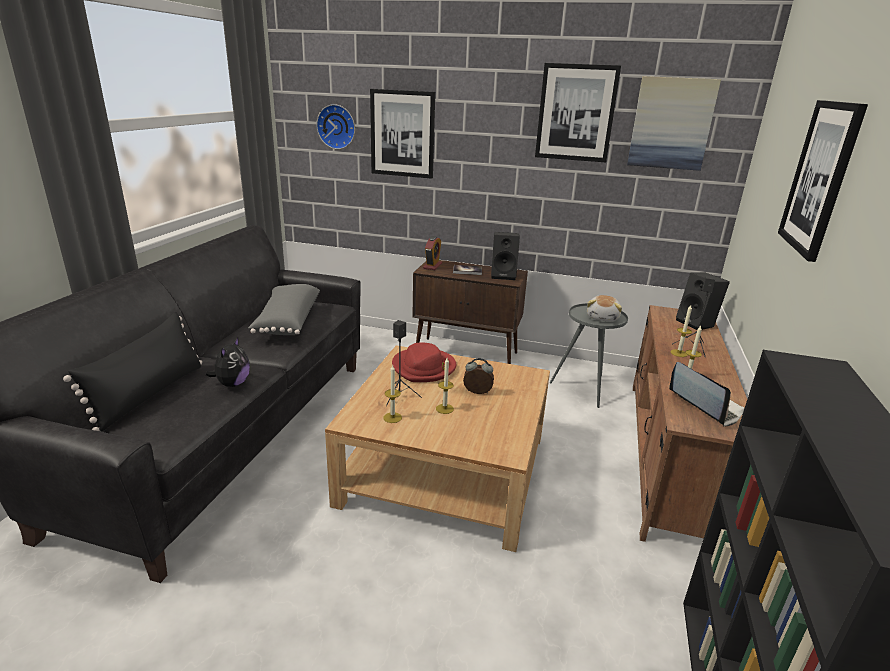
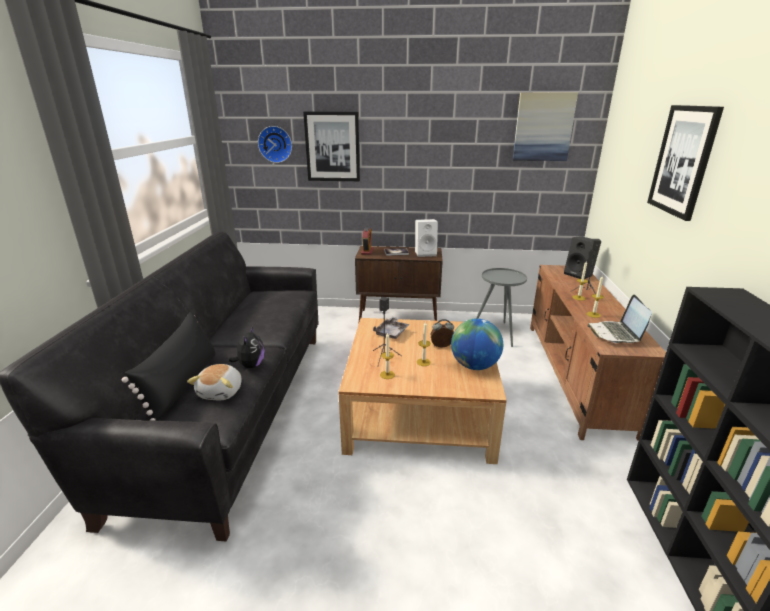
camera: 10 degrees left, 0 degrees up
grey pillow [248,284,320,335] -> none
red hat [392,342,456,382] -> grey tray [373,317,410,339]
black speaker [491,232,520,280] -> white speaker [415,219,438,257]
picture [535,63,621,162] -> none
plush toy [587,295,622,322] -> plush toy moved to [187,364,242,400]
laptop [669,362,744,427] -> laptop turned 135 degrees counterclockwise [587,294,652,343]
none -> globe [451,318,503,370]

